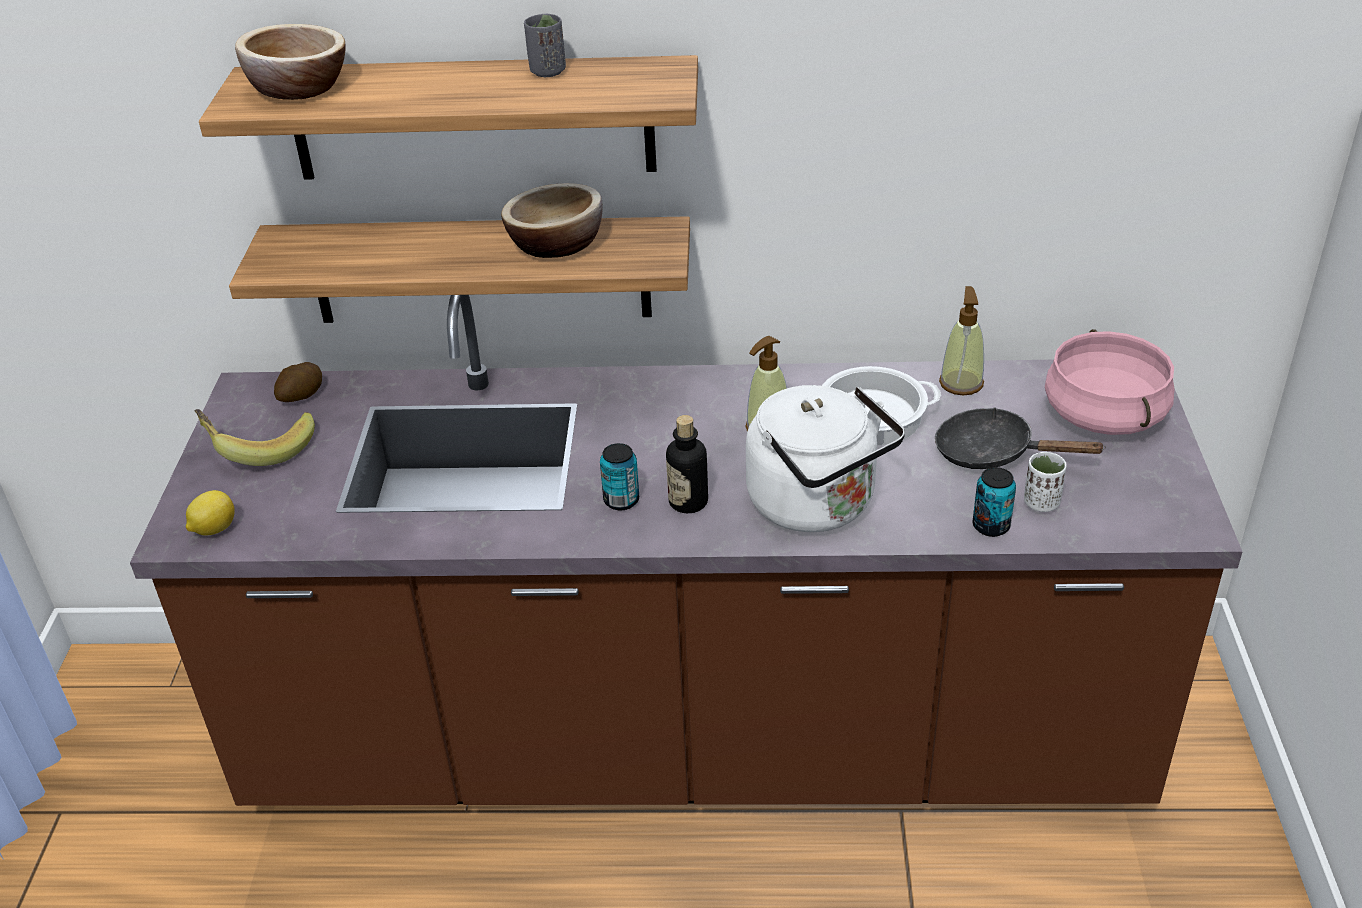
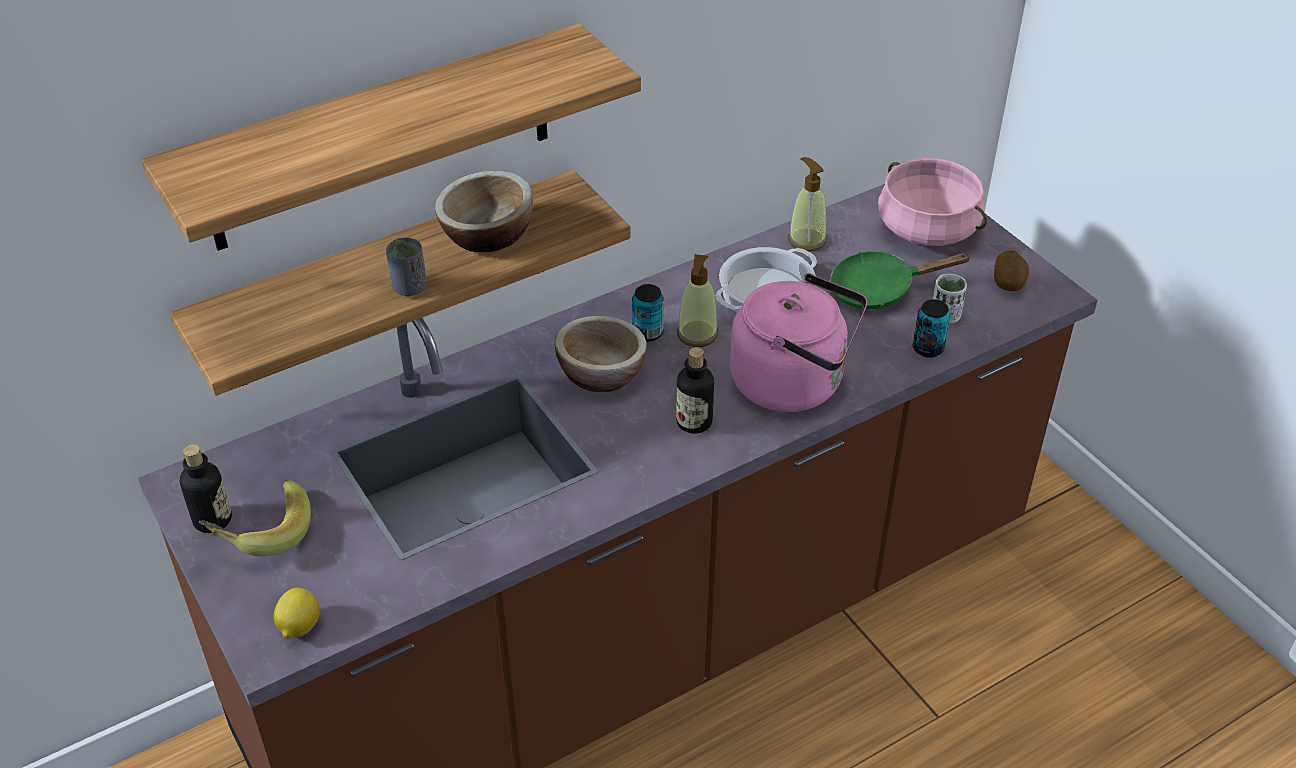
camera: 35 degrees left, 5 degrees up
bowl [235,24,346,100] -> bowl moved to [555,316,647,392]
potato [274,362,322,402] -> potato moved to [994,250,1029,291]
grey cup [524,14,566,77] -> grey cup moved to [386,237,427,296]
can [600,443,639,510] -> can moved to [632,284,664,342]
white kettle [746,385,905,532] -> pink kettle [730,273,867,412]
black frying pan [935,407,1106,469] -> green frying pan [830,251,971,309]
none -> bottle [180,444,232,533]

